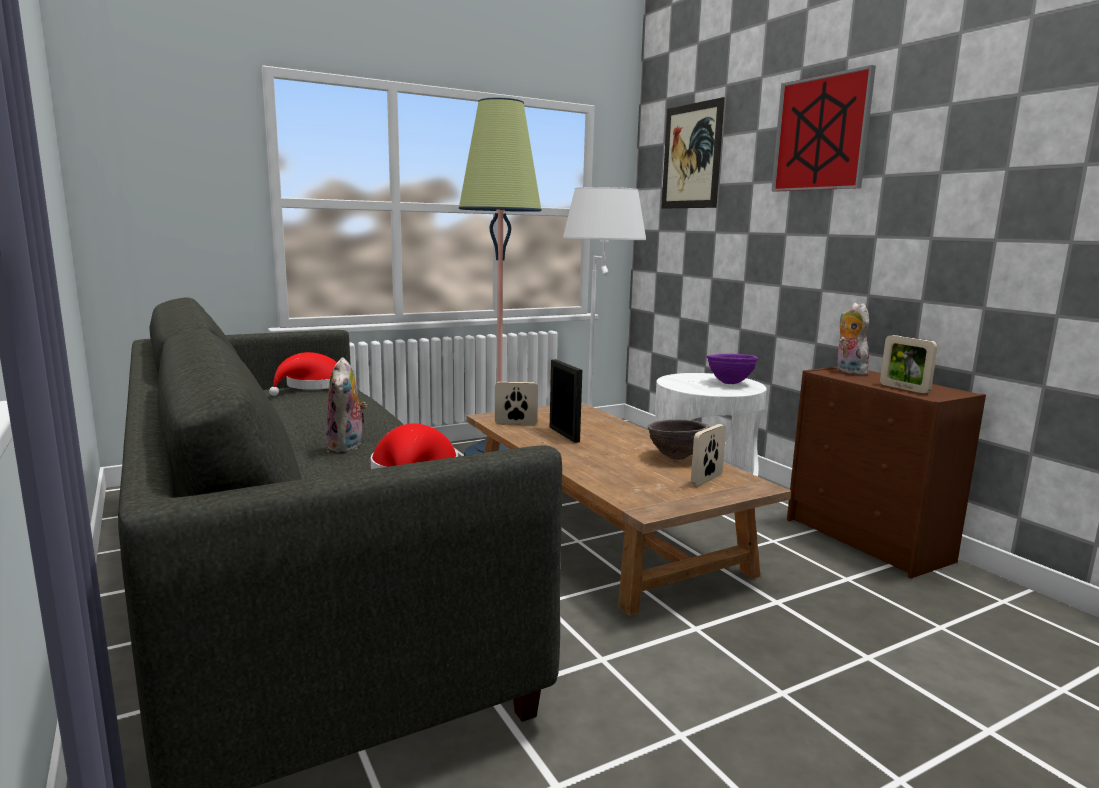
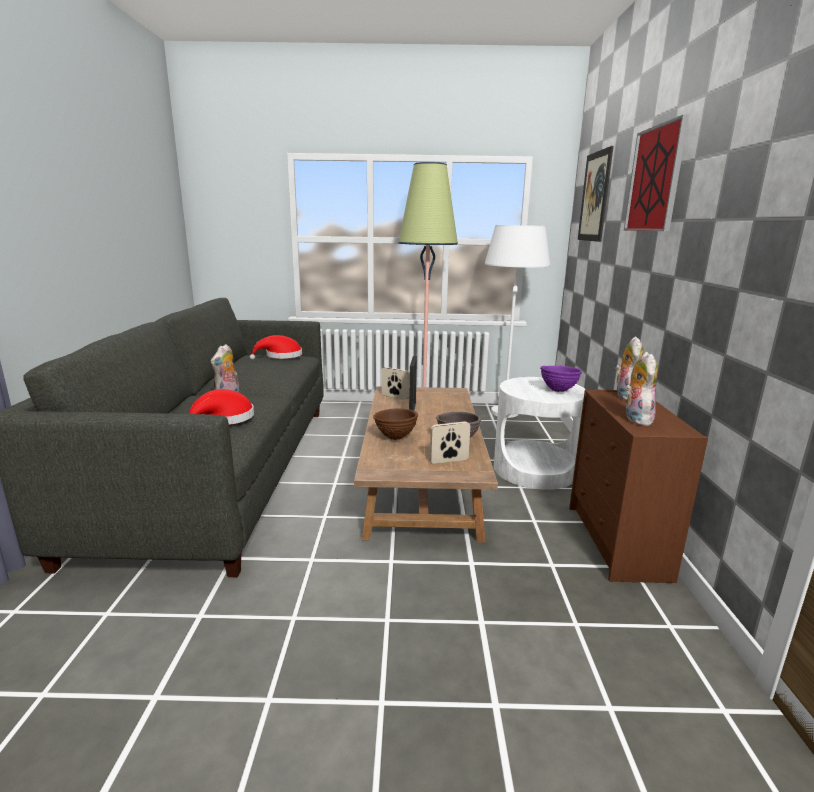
camera: 30 degrees right, 5 degrees up
picture frame [880,335,938,394] -> plush toy [625,352,657,426]
none -> brown bowl [373,408,418,440]

